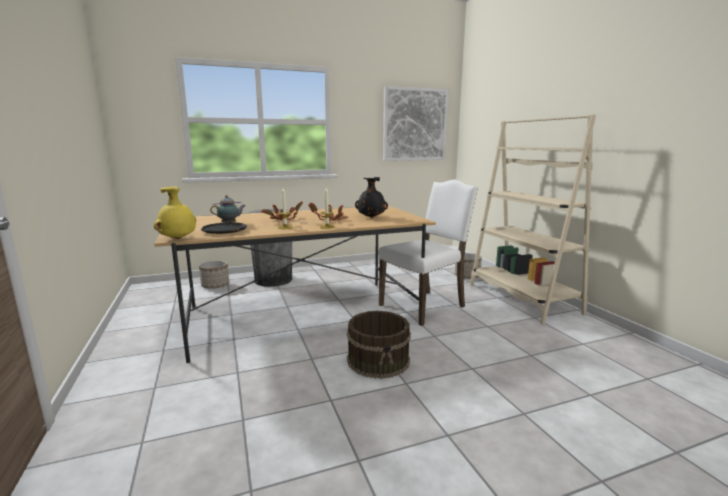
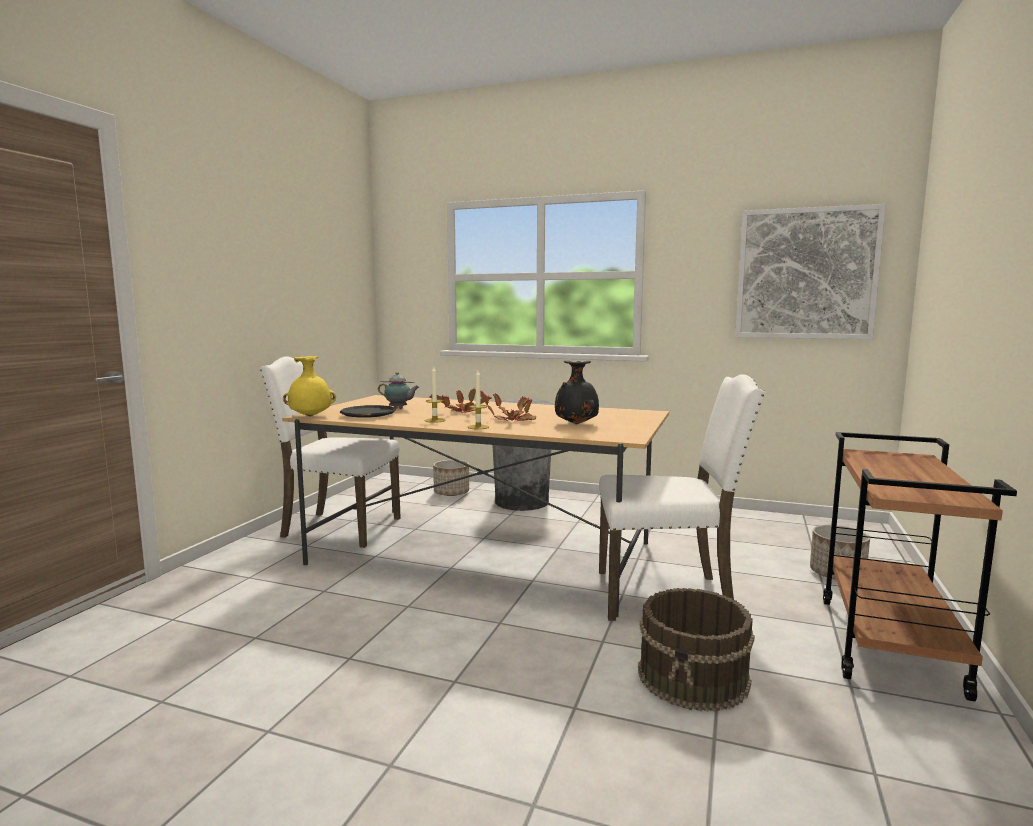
camera: 40 degrees right, 5 degrees down
brown bucket [347,311,411,379] -> brown bucket moved to [638,588,755,712]
beige bookcase [470,114,596,324] -> brown cart [823,432,1017,701]
none -> white chair [259,356,401,548]

